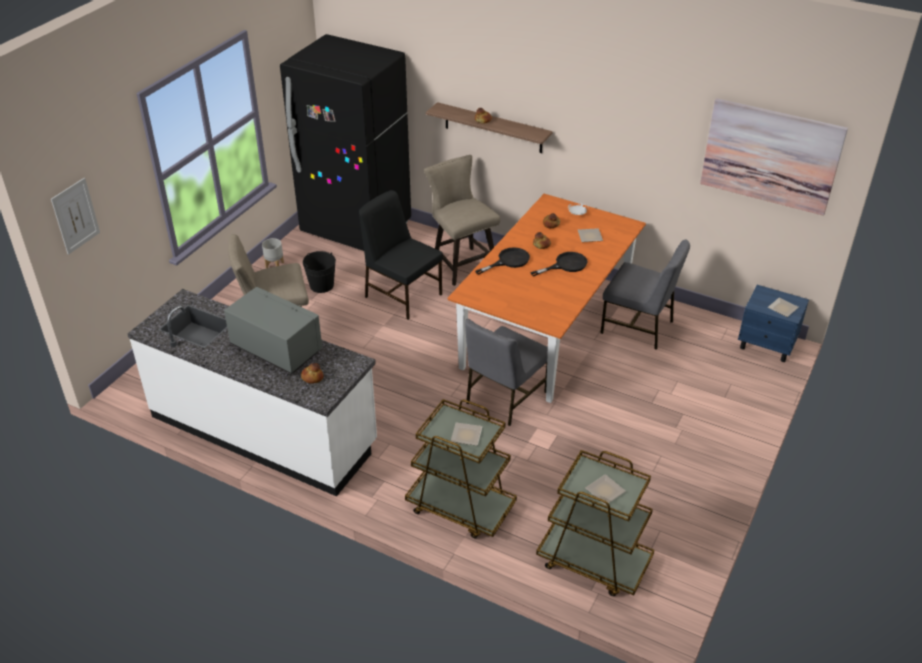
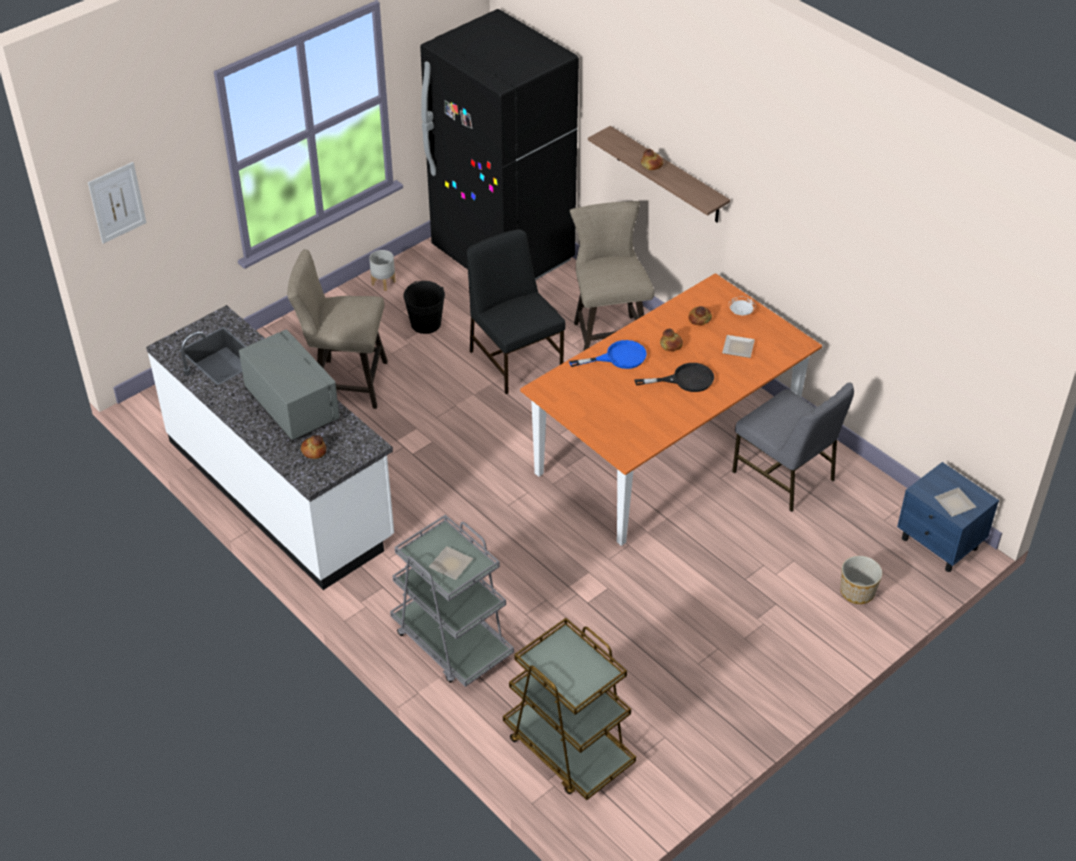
camera: 20 degrees right, 5 degrees up
brown cart [405,399,517,539] -> grey cart [390,515,514,687]
grey chair [465,319,548,426] -> none
black frying pan [475,247,530,275] -> blue frying pan [569,340,647,369]
plate [585,474,626,505] -> none
picture [700,98,848,216] -> none
none -> planter [840,556,882,604]

